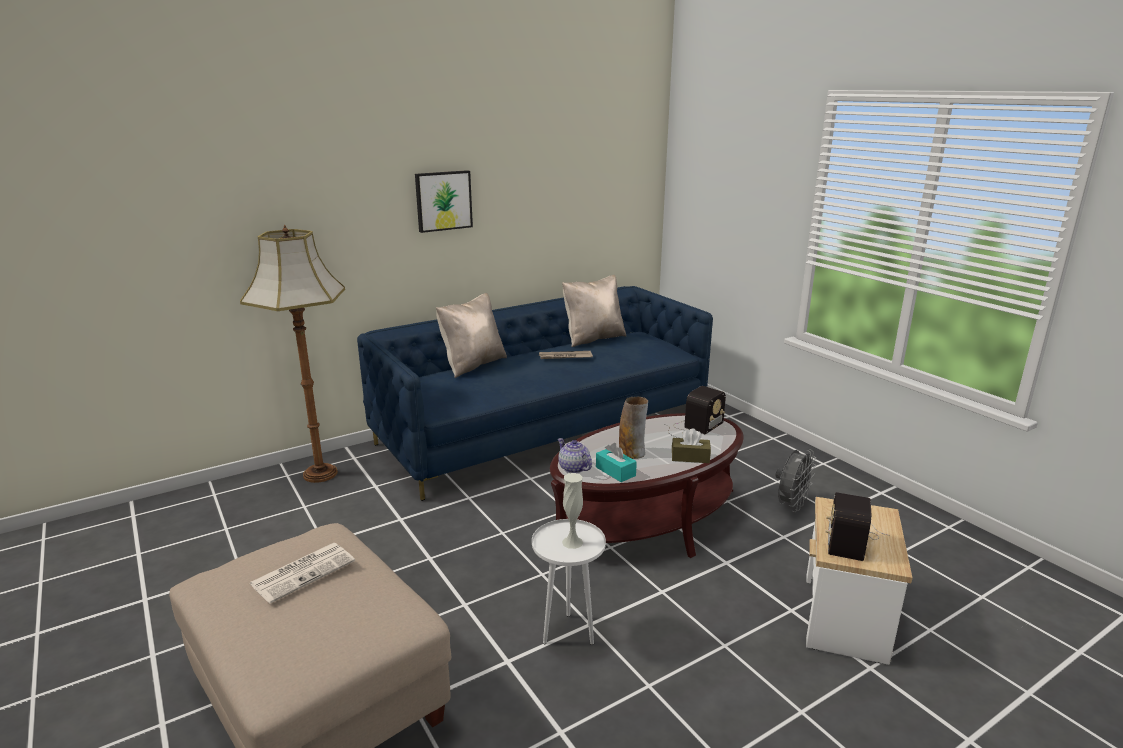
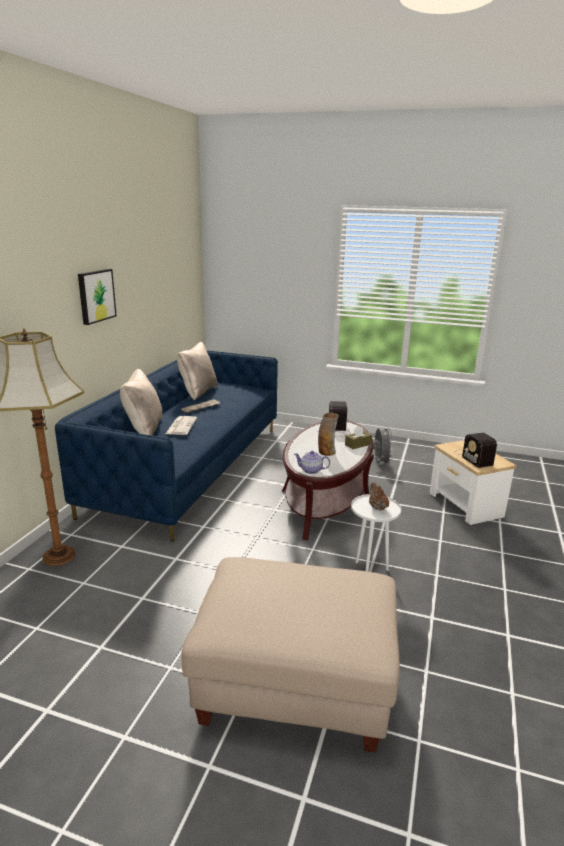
camera: 40 degrees left, 0 degrees up
newspaper [249,543,355,604] -> newspaper moved to [166,416,197,435]
white vase [562,473,583,549] -> brown teapot [369,482,389,511]
turquoise tissue box [596,443,637,482] -> none

